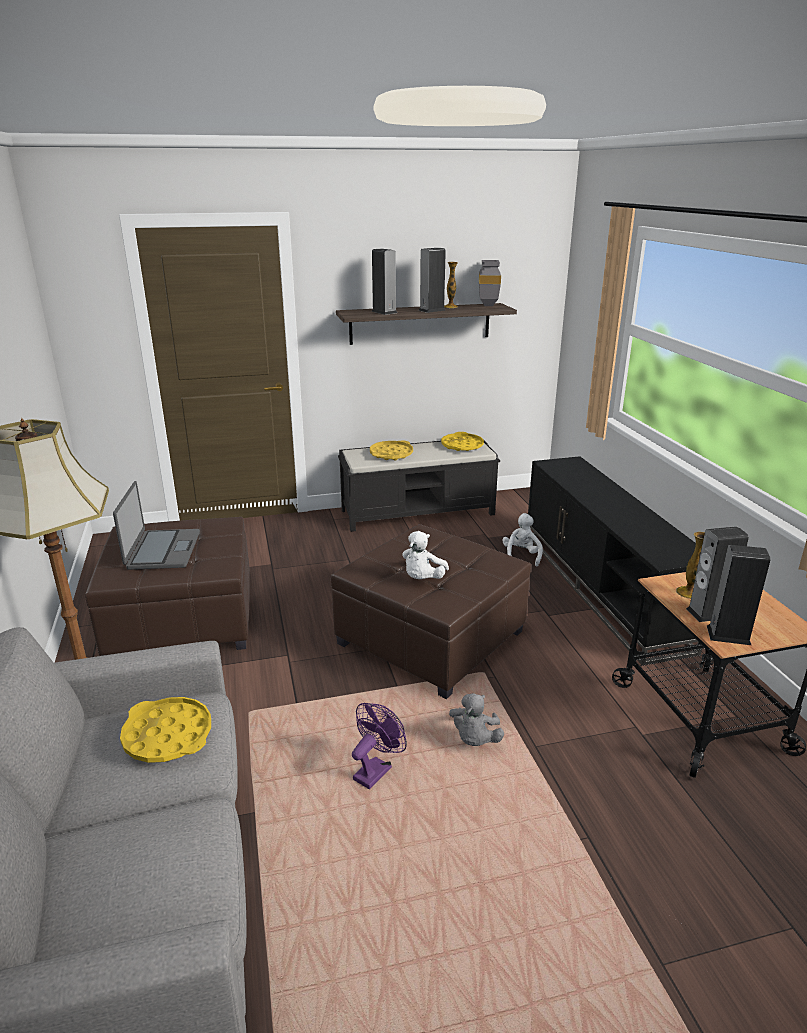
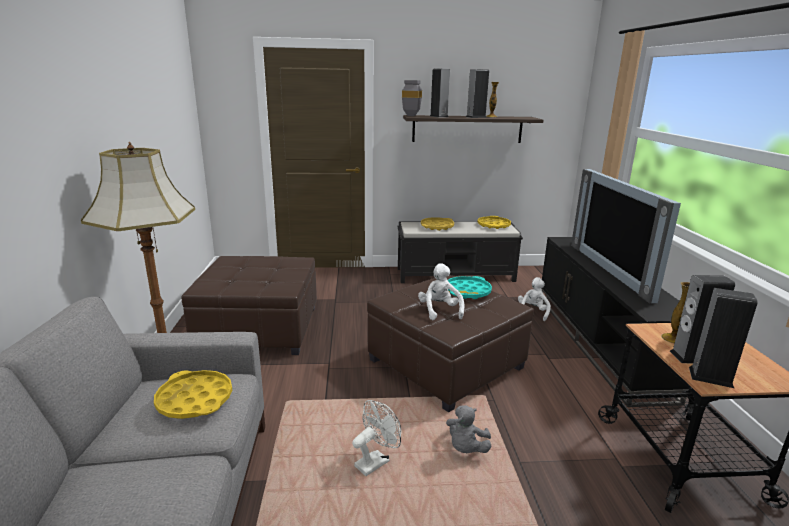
camera: 10 degrees right, 5 degrees down
laptop [113,481,200,570] -> none
purple fan [352,703,407,789] -> white fan [352,400,401,476]
white plush toy [402,531,449,579] -> white plush toy turned 135 degrees clockwise [418,263,464,320]
grey vase [479,260,501,306] -> grey vase moved to [402,80,422,116]
none -> turquoise tray [448,276,492,299]
none -> television [571,169,681,303]

